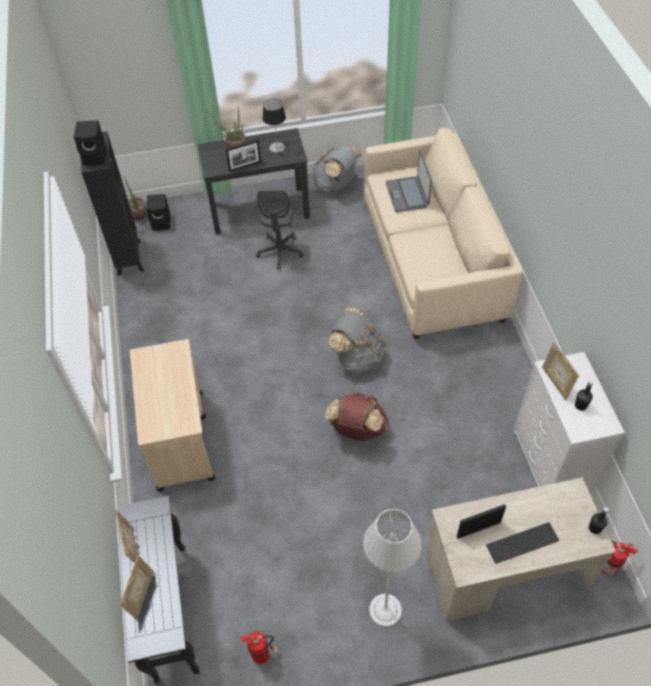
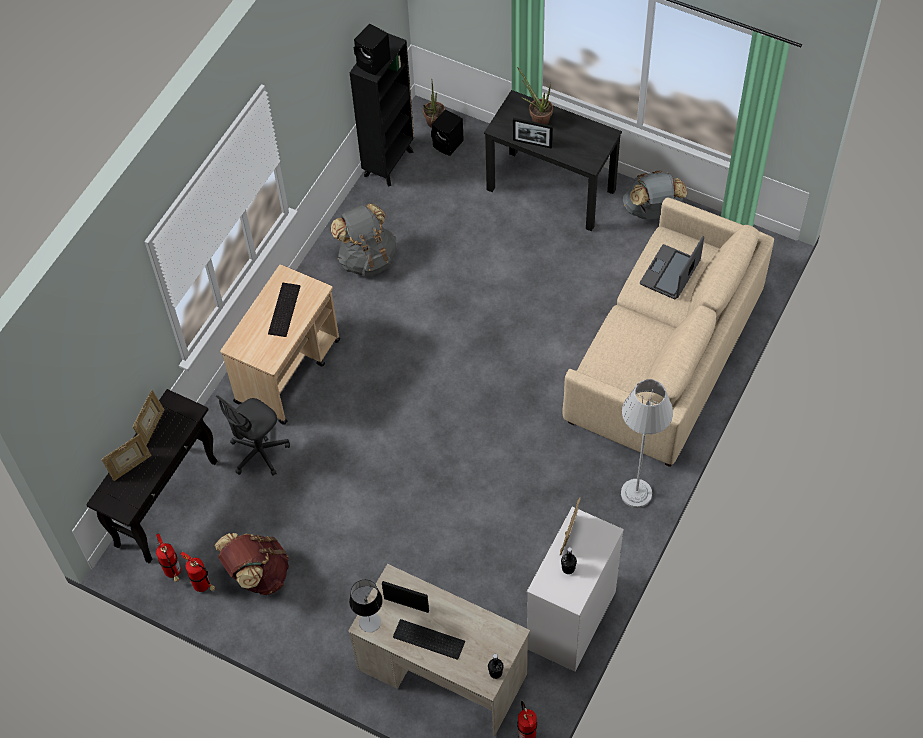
camera: 40 degrees right, 5 degrees up
grey office chair [256,191,304,270] -> grey office chair moved to [216,395,290,476]
table lamp [262,99,286,153] -> table lamp moved to [349,580,383,632]
brown backpack [325,392,389,441] -> brown backpack moved to [214,533,289,595]
grey backpack [329,308,386,375] -> grey backpack moved to [331,203,397,277]
grey floor lamp [363,509,422,627] -> grey floor lamp moved to [621,379,673,508]
none -> fire extinguisher [156,534,181,582]
none -> keyboard [268,283,300,337]

